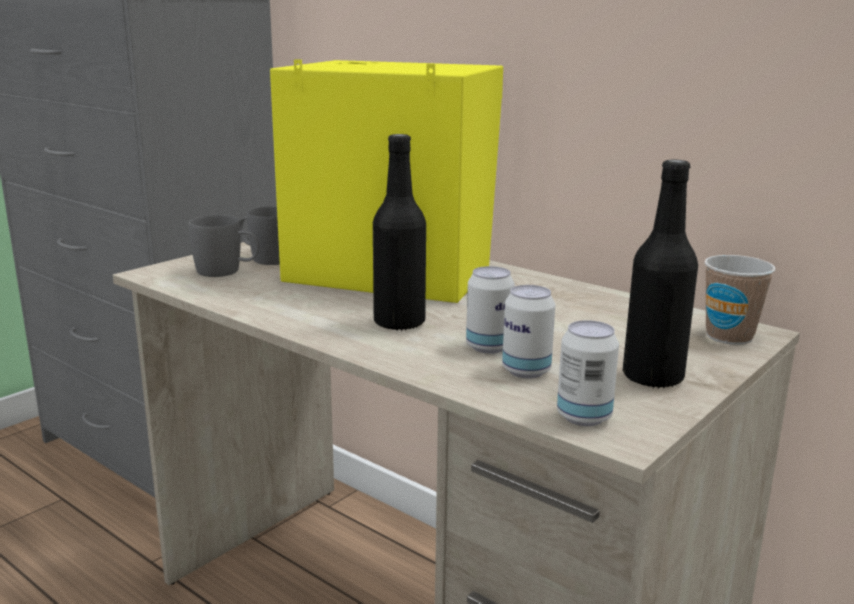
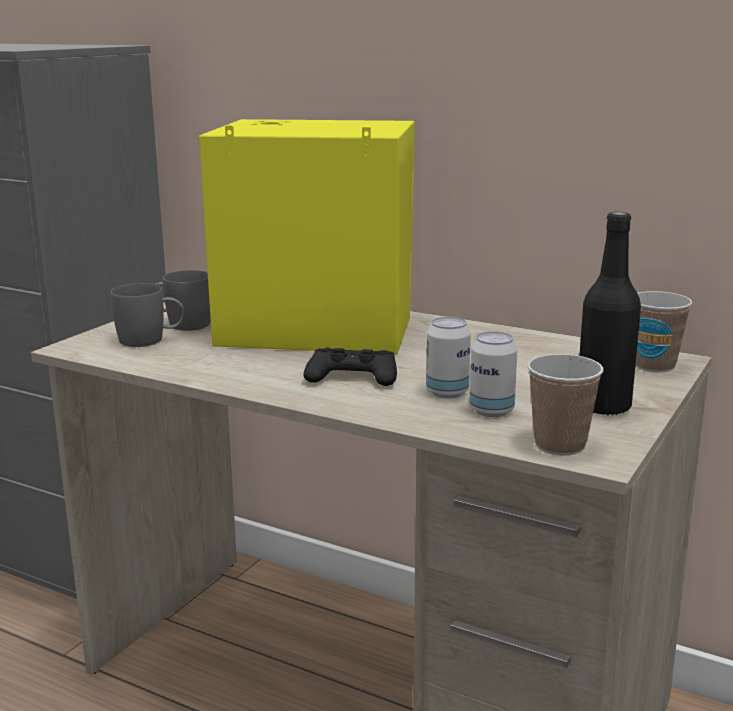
camera: 10 degrees left, 0 degrees up
black bottle [373,134,426,331] -> black game controller [303,348,397,386]
can [557,320,619,426] -> cup [527,354,604,455]

